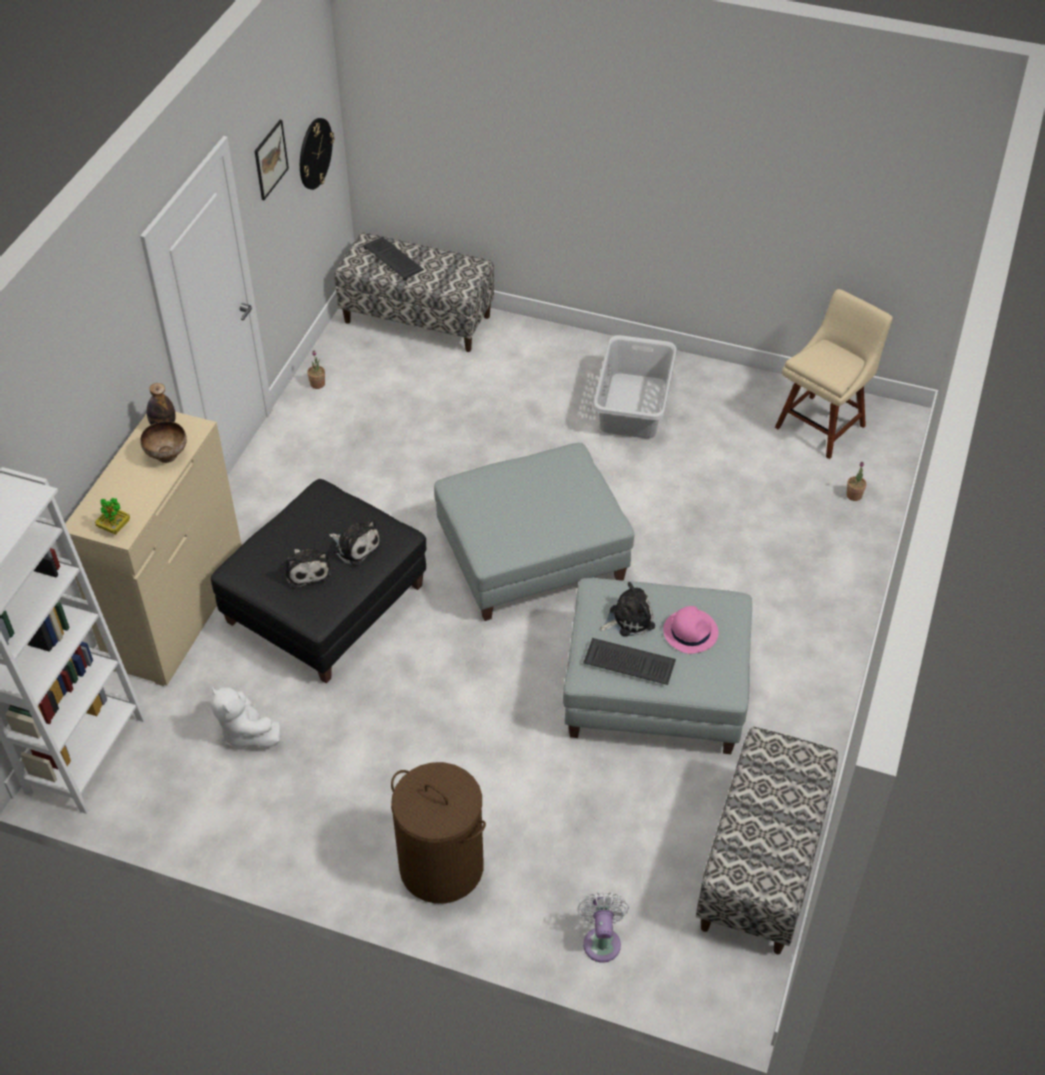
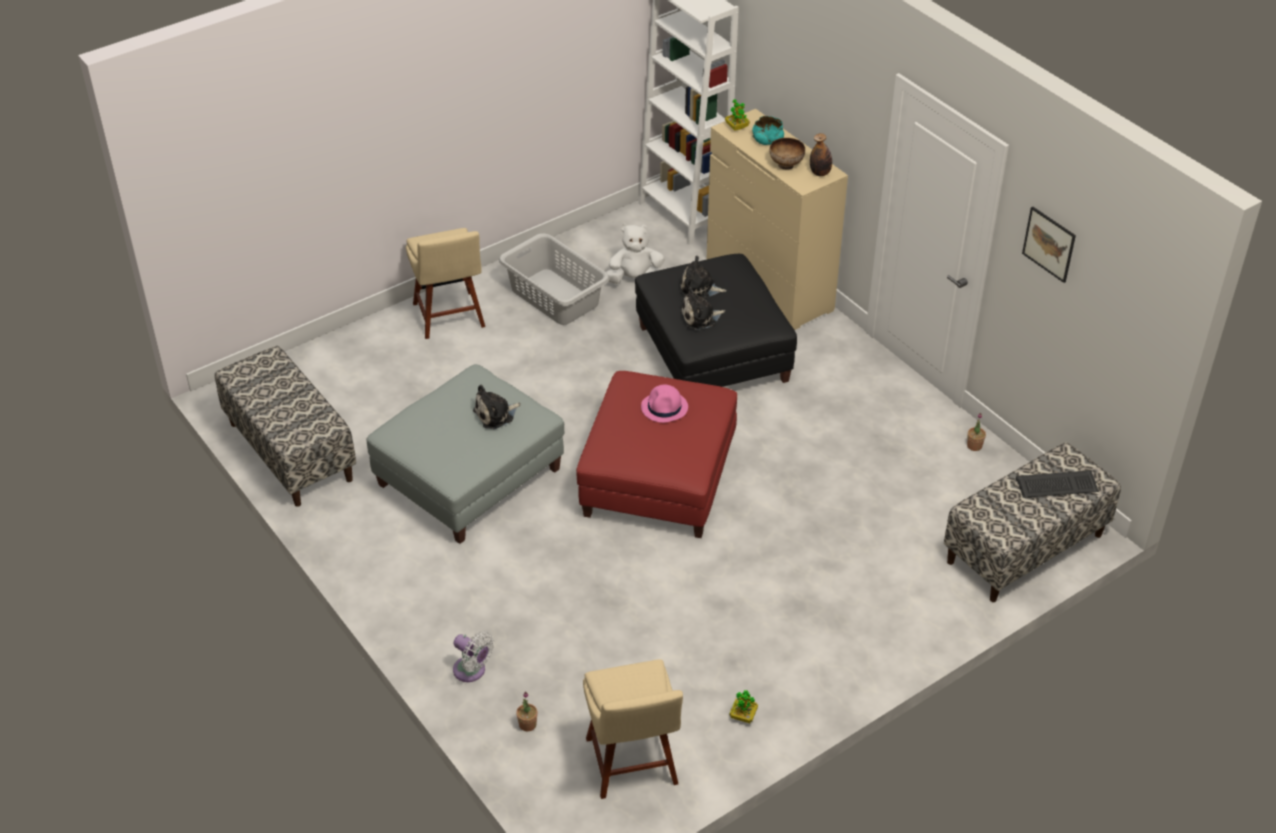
camera: 125 degrees right, 5 degrees down
wall clock [300,118,334,190] -> none
brown laundry basket [391,762,486,903] -> beige chair [406,228,485,339]
grey ottoman [434,443,634,621] -> red ottoman [576,371,737,538]
white fan [577,892,629,963] -> white fan moved to [453,631,494,682]
keyboard [583,638,676,685] -> none
grey laundry basket [593,335,677,438] -> grey laundry basket moved to [499,233,609,325]
plush toy [599,582,655,636] -> plush toy turned 45 degrees clockwise [473,385,521,429]
pink hat [663,606,718,654] -> pink hat moved to [641,385,688,423]
none -> potted plant [730,690,758,723]
none -> turquoise bowl [752,116,784,145]

